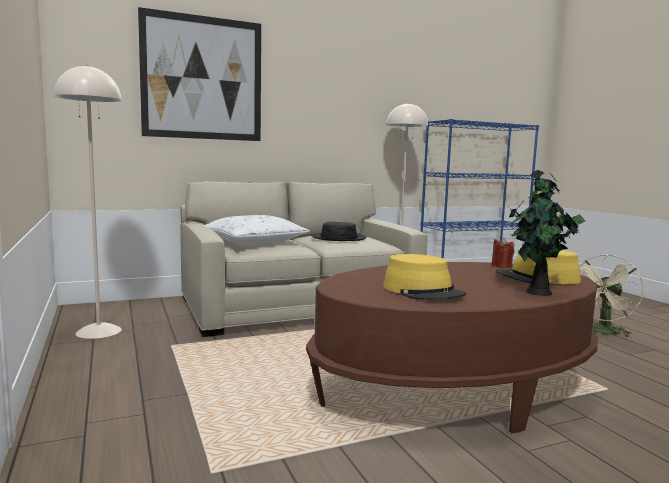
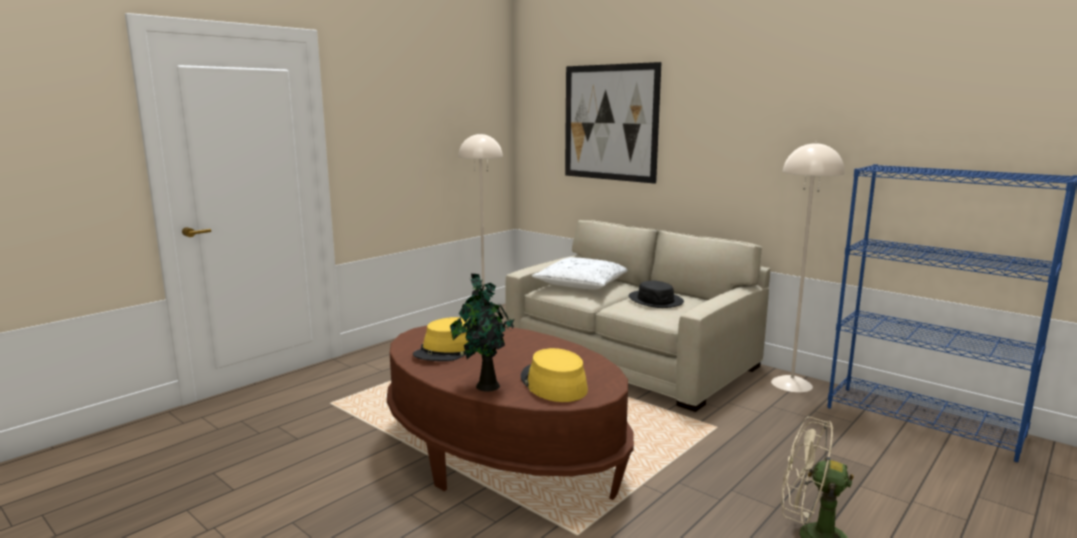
camera: 65 degrees right, 5 degrees up
red candle [491,237,514,268] -> none

